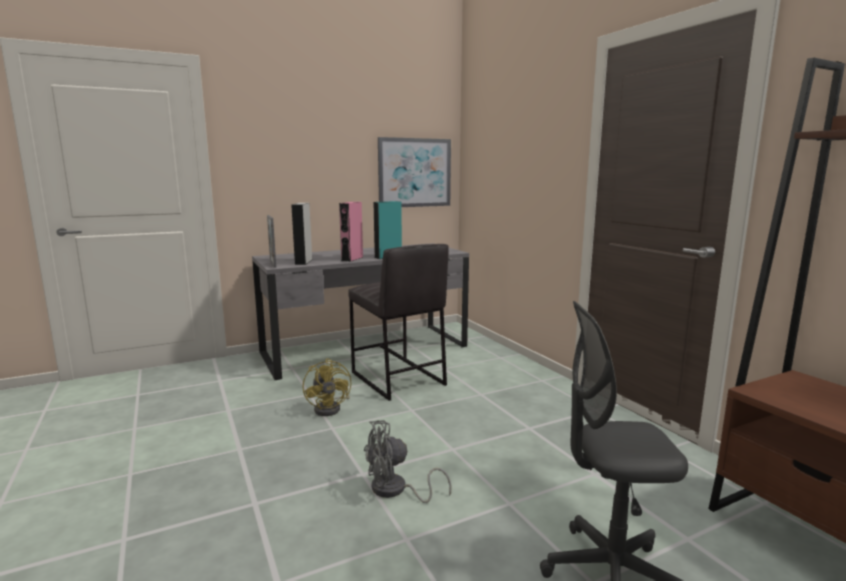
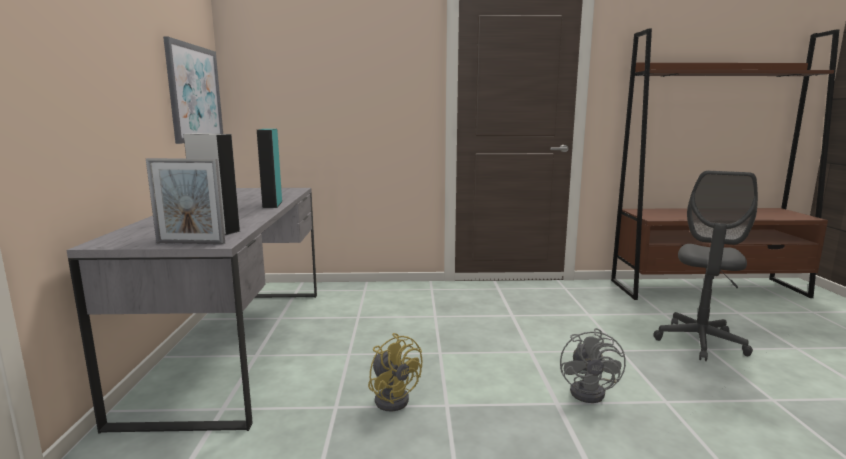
camera: 65 degrees left, 0 degrees up
yellow fan [303,359,351,416] -> yellow fan turned 45 degrees clockwise [368,333,422,411]
pink speaker [339,202,363,262] -> none
grey stool [348,244,449,401] -> none

